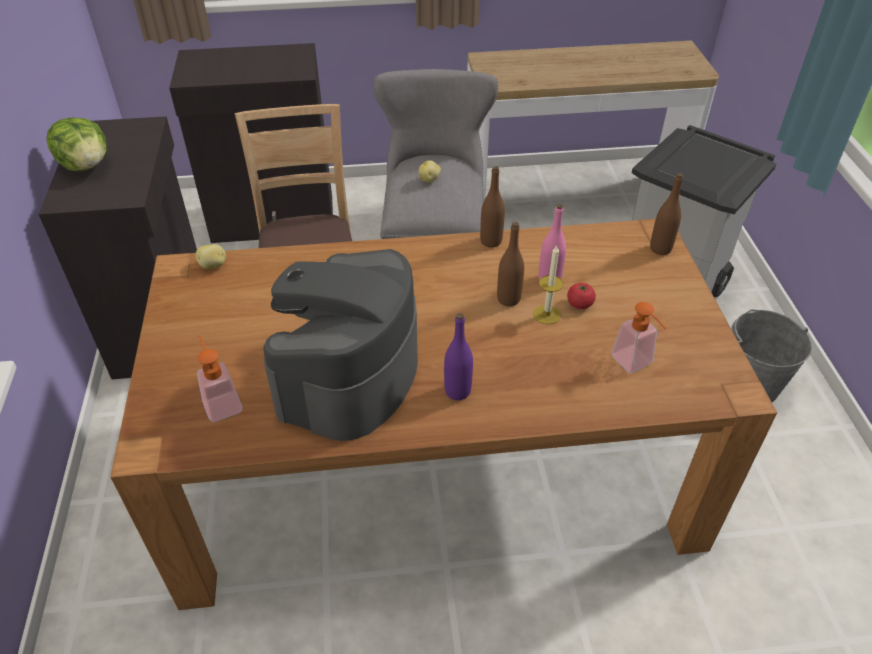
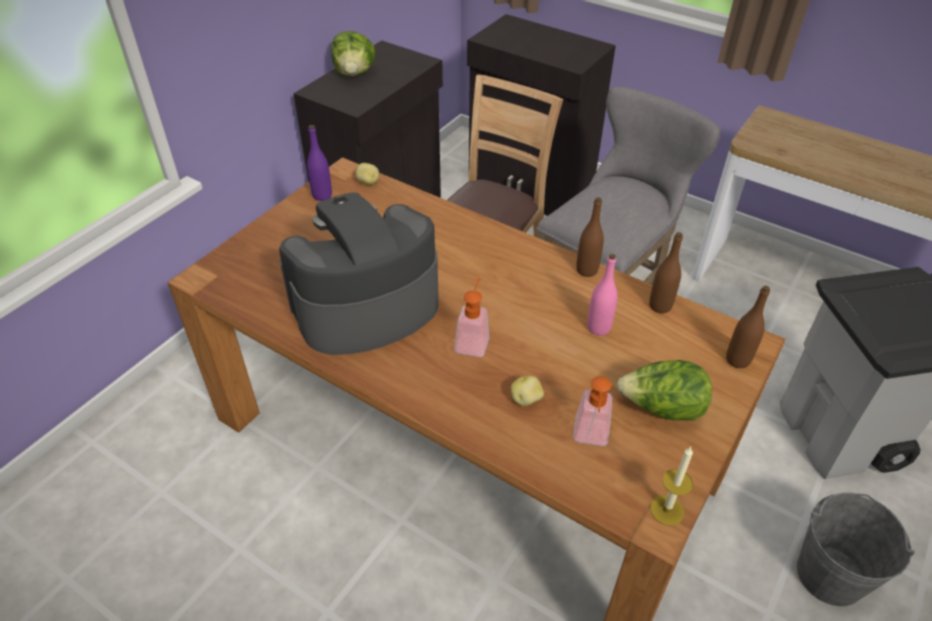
camera: 40 degrees right, 0 degrees up
soap dispenser [197,335,243,422] -> soap dispenser moved to [455,277,489,357]
potato [419,160,441,183] -> potato moved to [511,376,544,406]
purple bottle [444,313,473,400] -> purple bottle moved to [307,125,332,201]
brown bottle [497,222,524,306] -> brown bottle moved to [649,232,683,313]
candle [533,245,563,324] -> candle moved to [650,447,693,525]
tomato [567,283,596,309] -> none
none -> lettuce [617,360,712,421]

